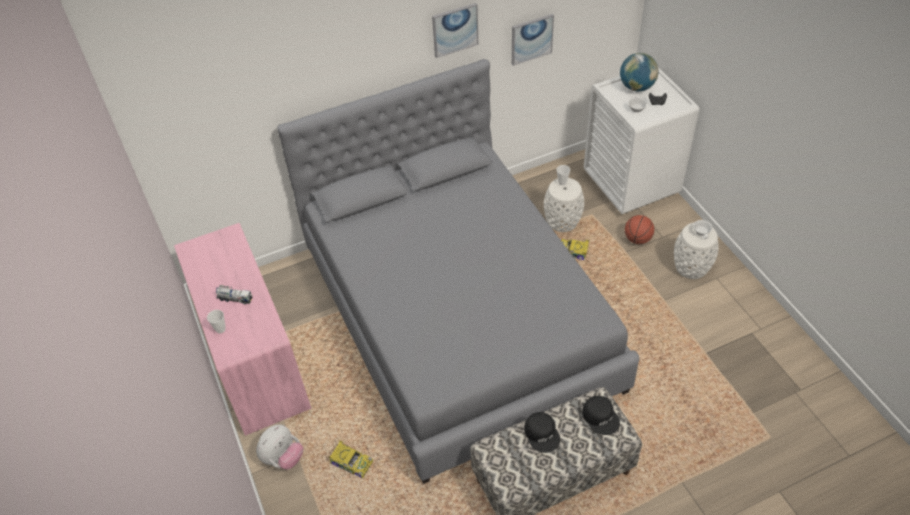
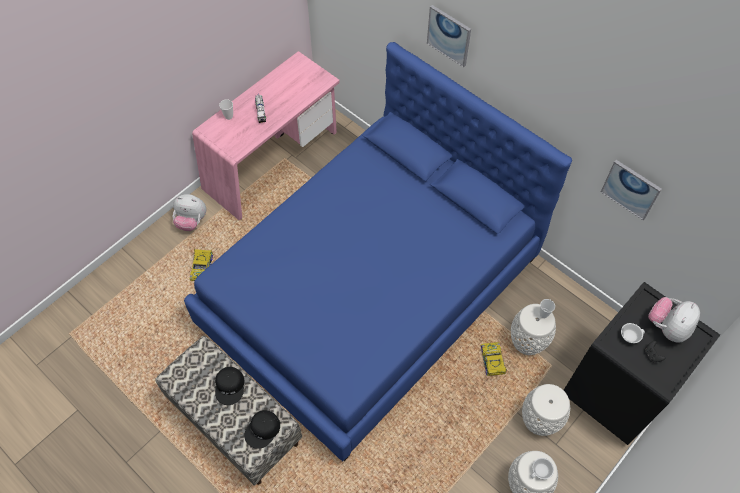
camera: 65 degrees right, 10 degrees up
grey bed [277,59,640,484] -> blue bed [184,42,572,461]
picture [432,3,478,58] -> picture moved to [427,5,471,67]
black cap [524,412,560,453] -> black cap turned 45 degrees counterclockwise [215,367,244,405]
white dresser [584,67,699,214] -> black dresser [564,282,720,445]
globe [620,53,659,91] -> plush toy [648,297,700,343]
basketball [625,215,654,244] -> white stool [522,384,570,436]

